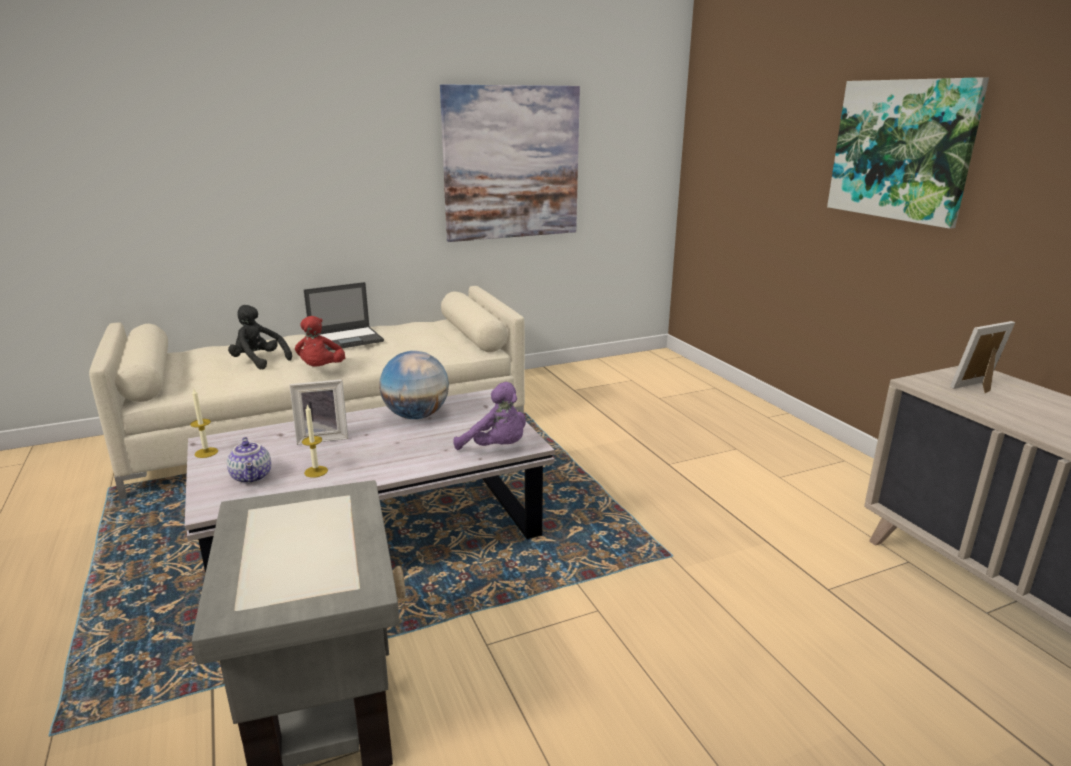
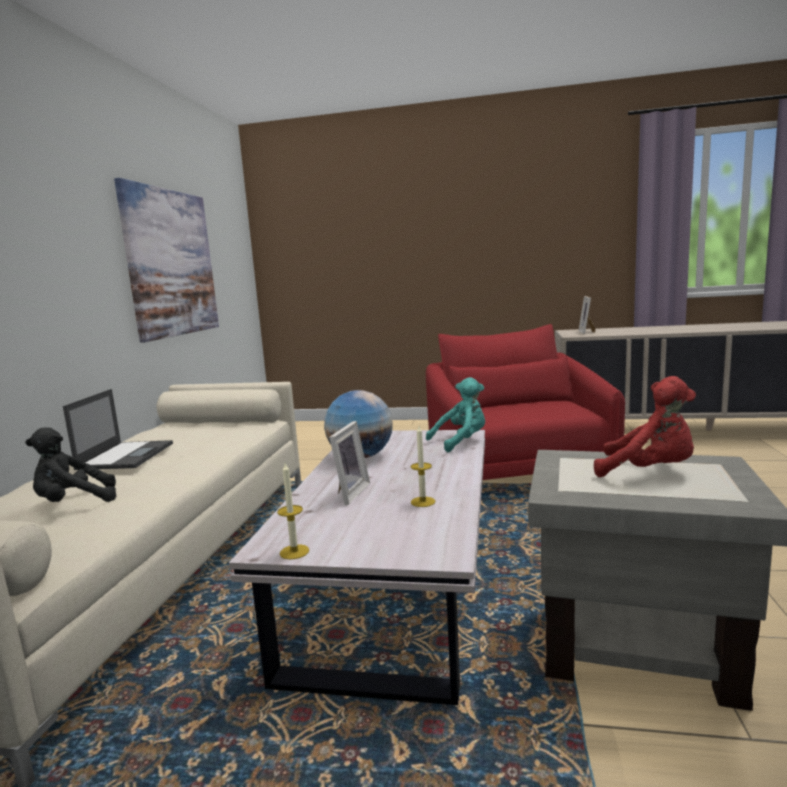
camera: 55 degrees left, 10 degrees down
teapot [227,437,271,484] -> none
red plush toy [295,316,345,367] -> red plush toy moved to [594,376,696,477]
purple plush toy [453,382,526,450] -> turquoise plush toy [426,377,485,452]
picture [827,77,989,229] -> none
none -> red armchair [426,324,625,480]

